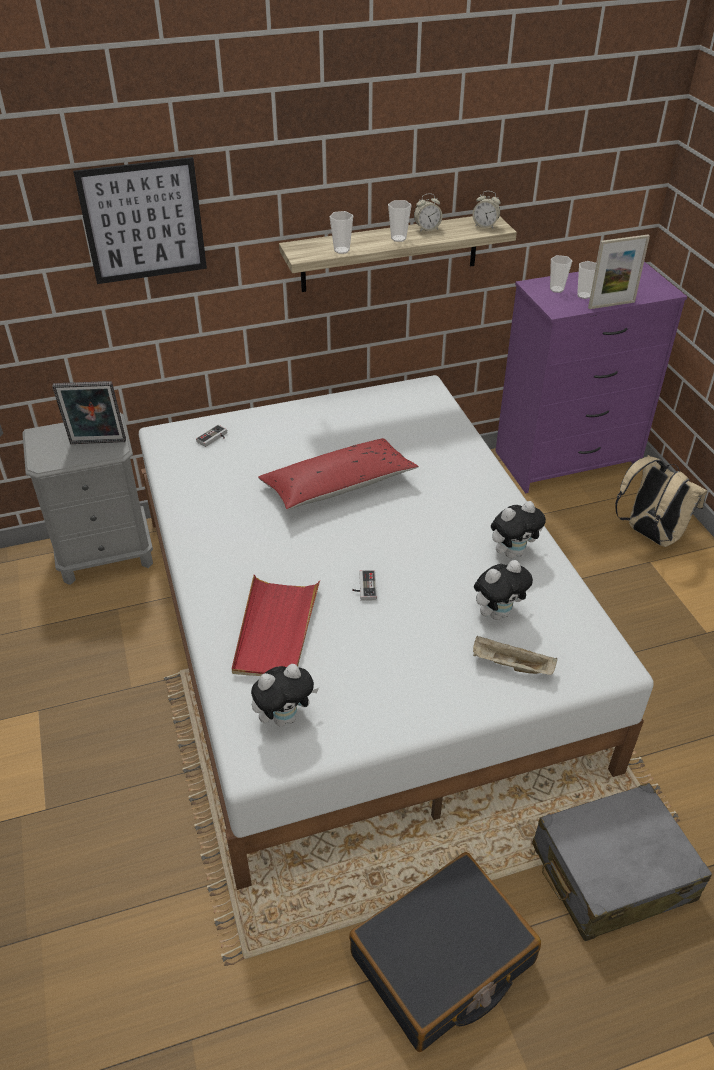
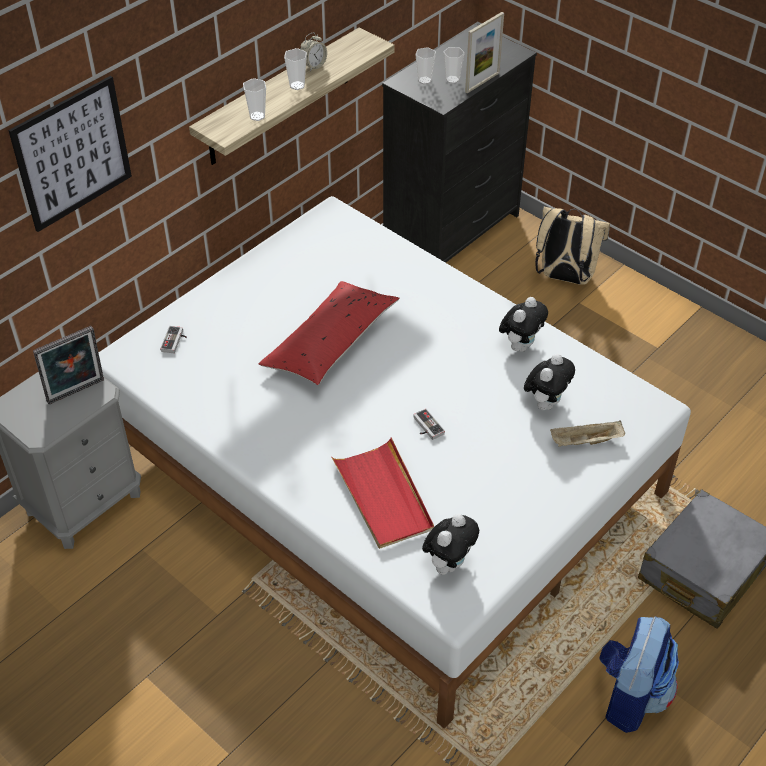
camera: 30 degrees left, 5 degrees up
black suitcase [349,852,541,1052] -> backpack [600,616,679,733]
alarm clock [472,191,501,228] -> none
purple dresser [496,262,687,493] -> black dresser [382,24,537,263]

